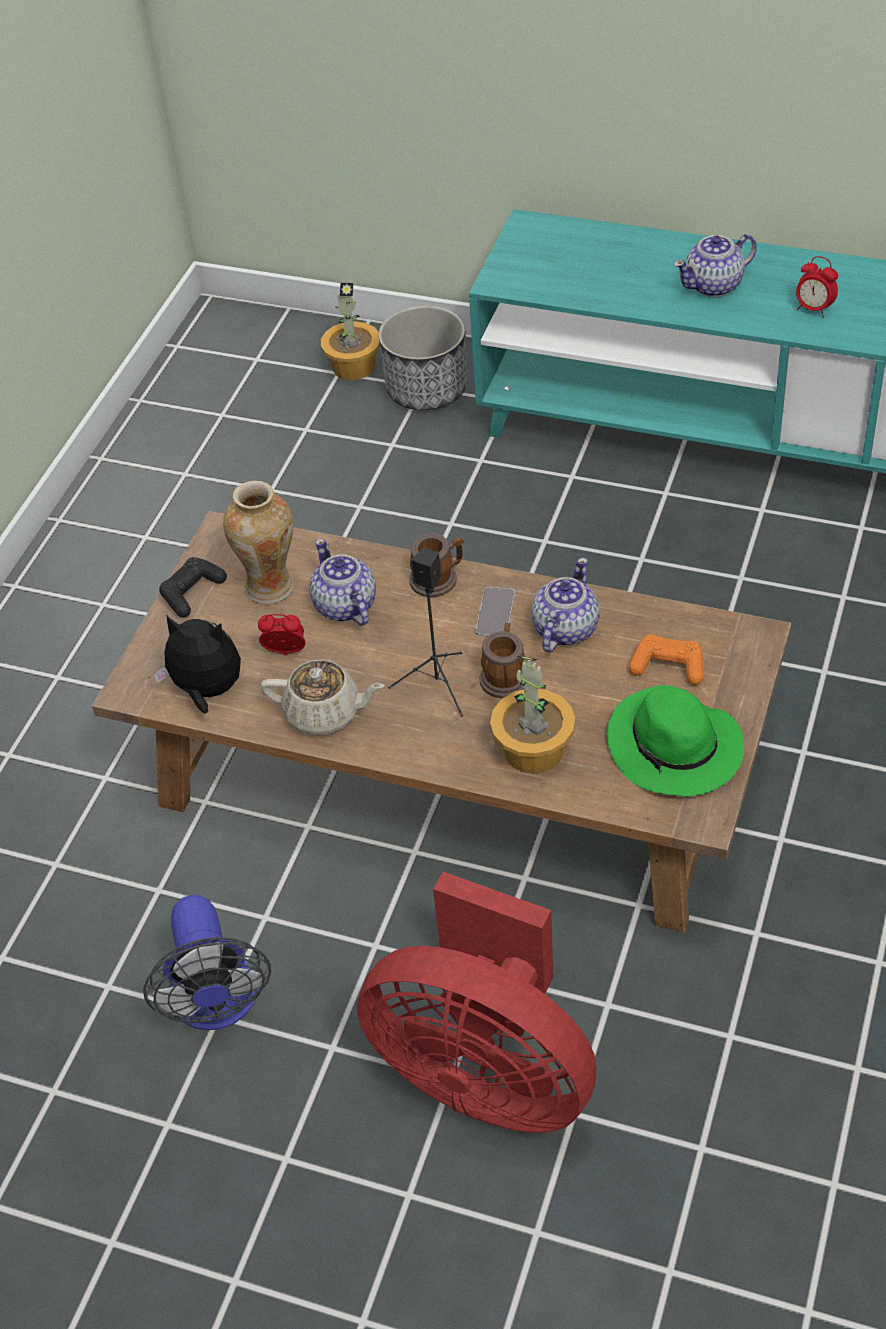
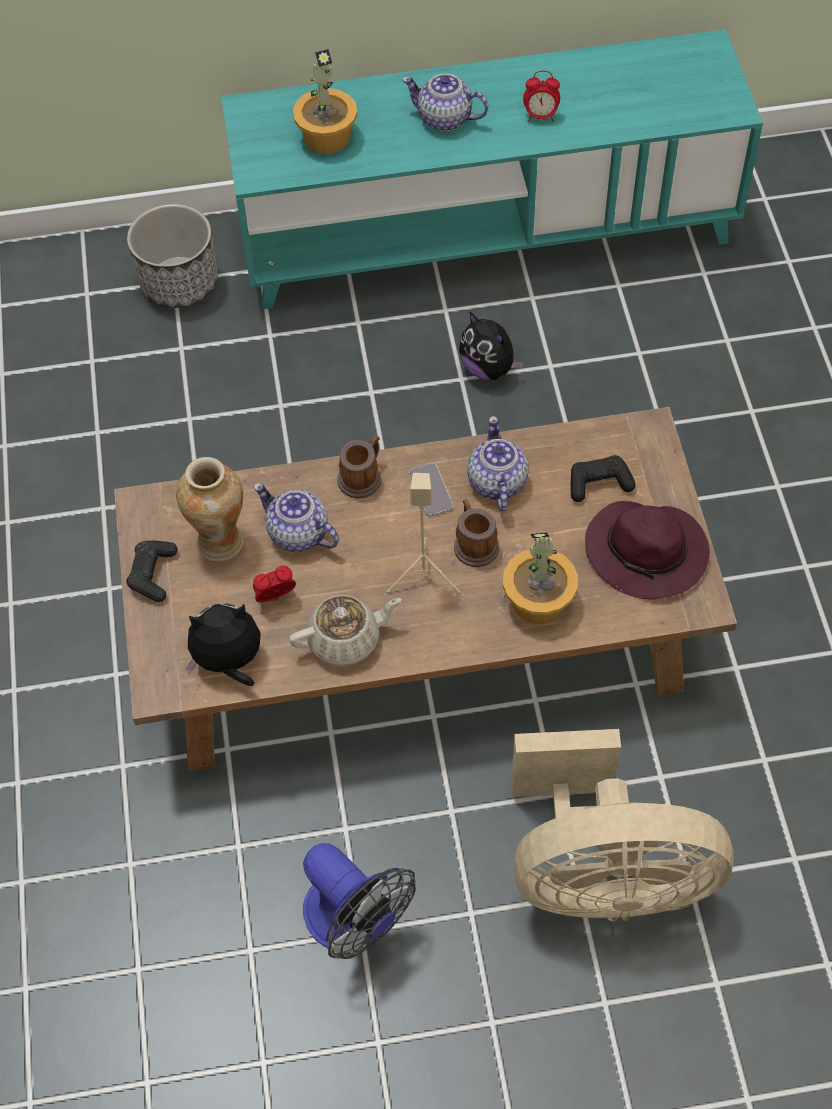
camera: 30 degrees left, 10 degrees up
potted plant [321,283,380,380] -> potted plant moved to [293,49,357,154]
red fan [357,872,596,1133] -> beige fan [512,729,734,922]
black speaker [388,547,463,717] -> beige speaker [384,473,463,596]
green hat [607,685,744,796] -> purple hat [585,501,710,599]
orange game controller [629,635,704,685] -> black game controller [570,455,636,502]
teapot [674,234,757,297] -> teapot turned 75 degrees clockwise [402,74,488,131]
none -> plush toy [459,311,524,380]

